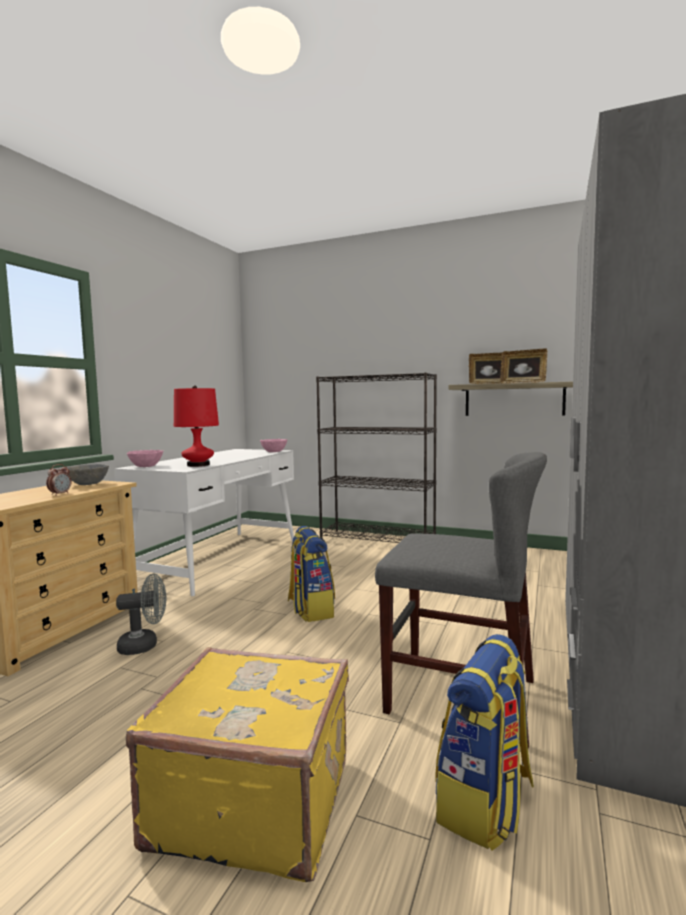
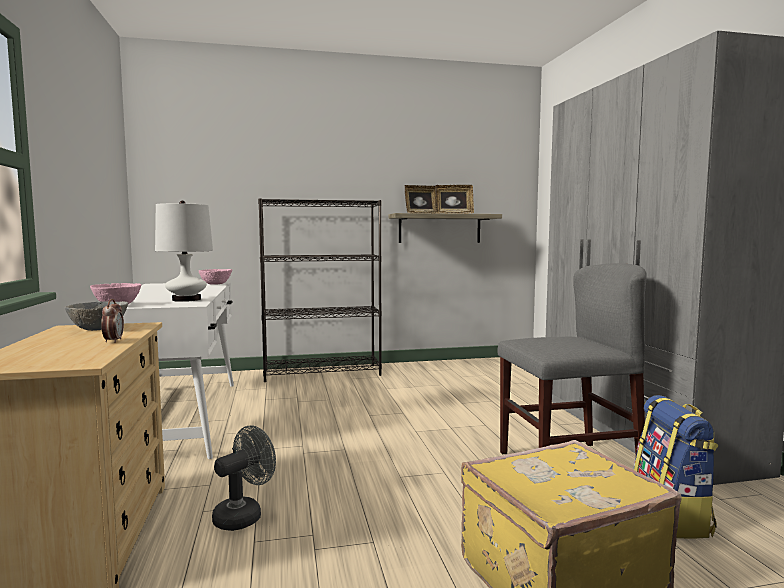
camera: 35 degrees left, 0 degrees up
red table lamp [174,385,219,467] -> white table lamp [155,201,213,302]
backpack [288,526,335,622] -> none

